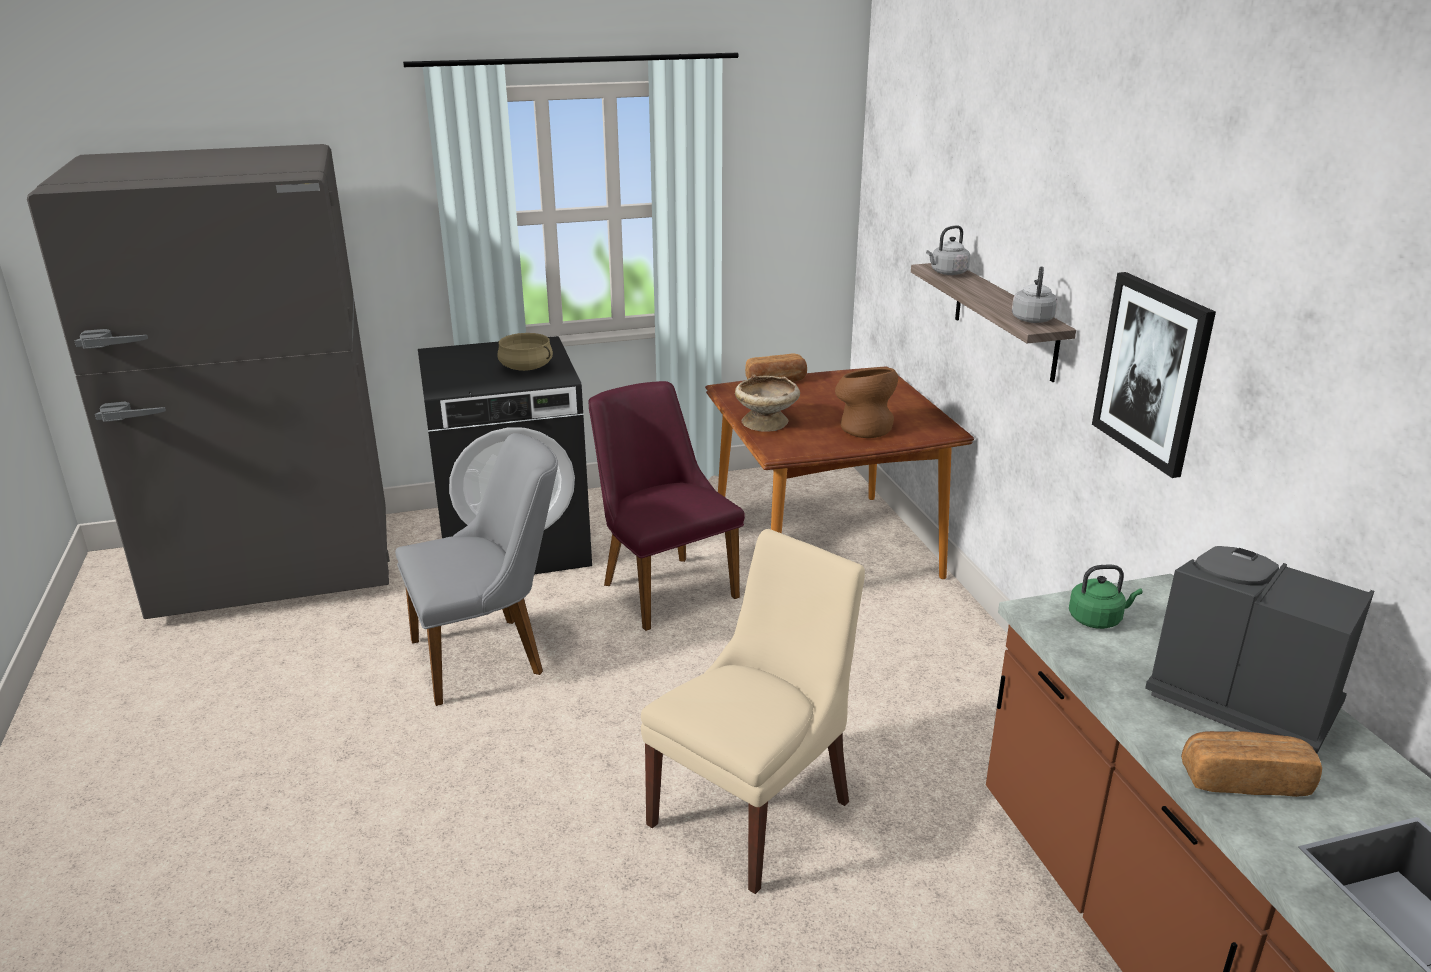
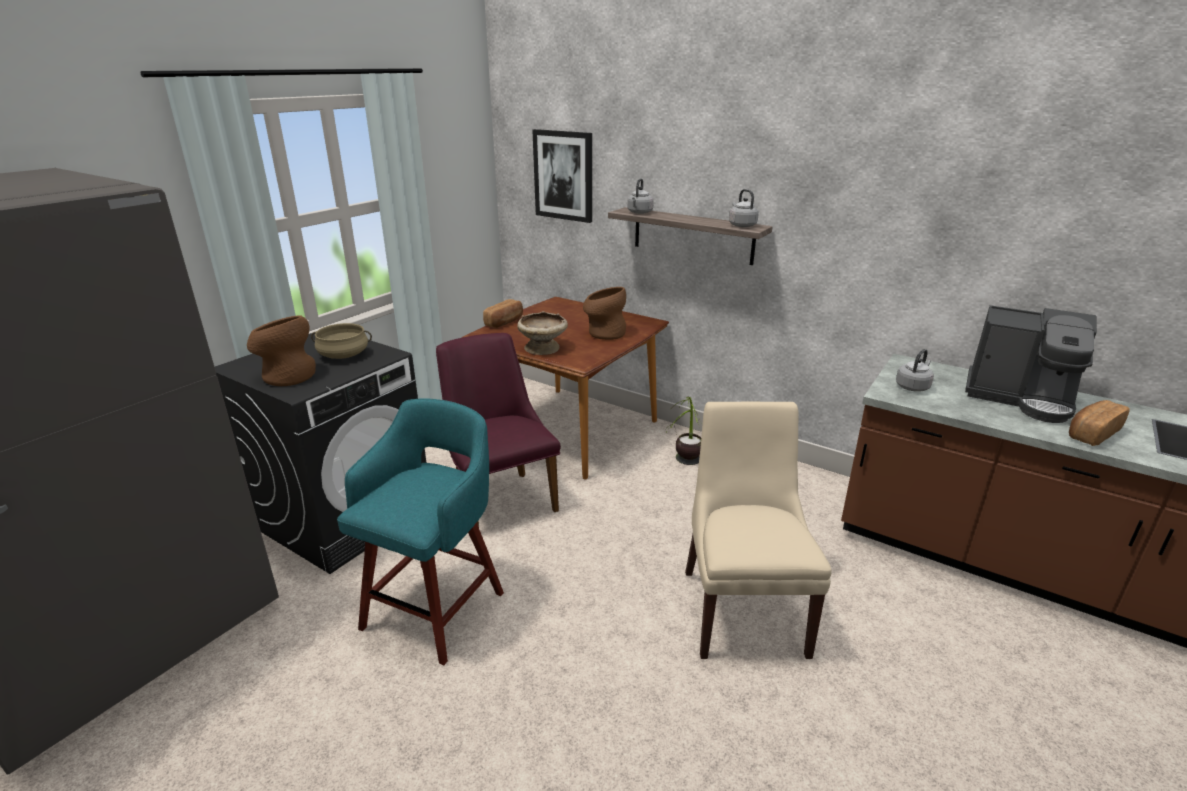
camera: 40 degrees left, 0 degrees up
grey chair [395,433,558,706] -> turquoise stool [337,398,504,665]
purple chair [589,381,745,631] -> purple chair turned 45 degrees clockwise [436,333,561,527]
green kettle [1069,565,1143,629] -> grey kettle [896,349,934,392]
picture [1092,272,1216,478] -> picture moved to [532,129,592,223]
coffee machine [1145,546,1374,753] -> coffee machine turned 150 degrees counterclockwise [965,305,1097,423]
none -> brown vase [247,316,316,386]
none -> potted plant [667,397,701,465]

